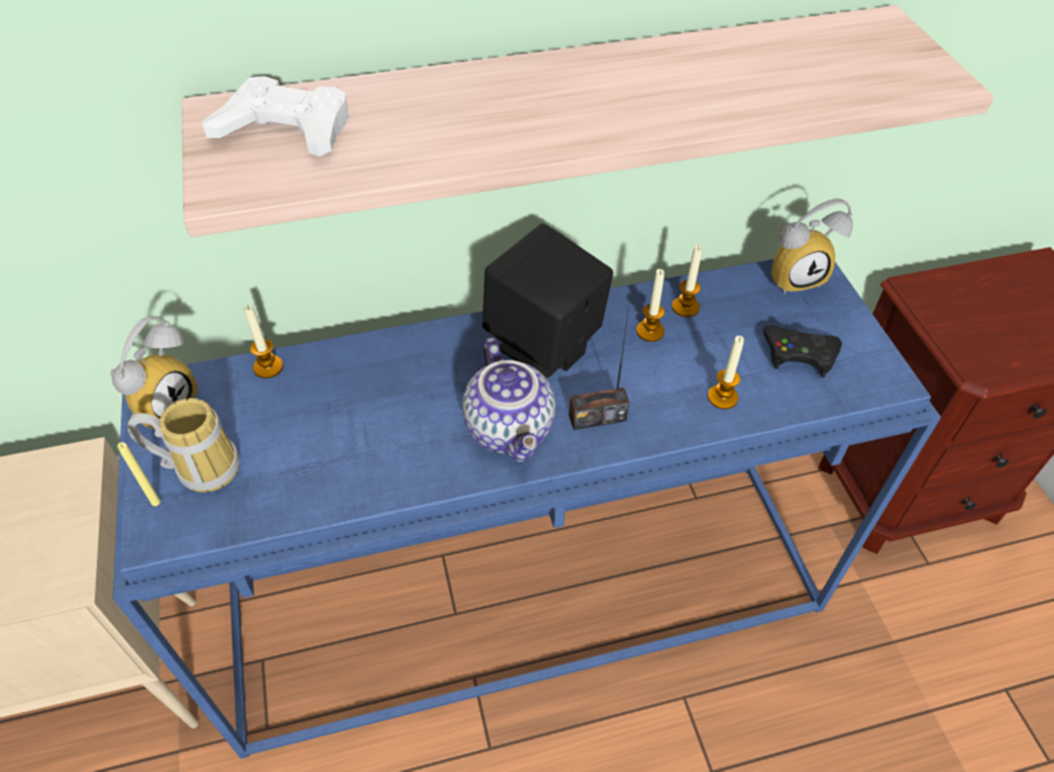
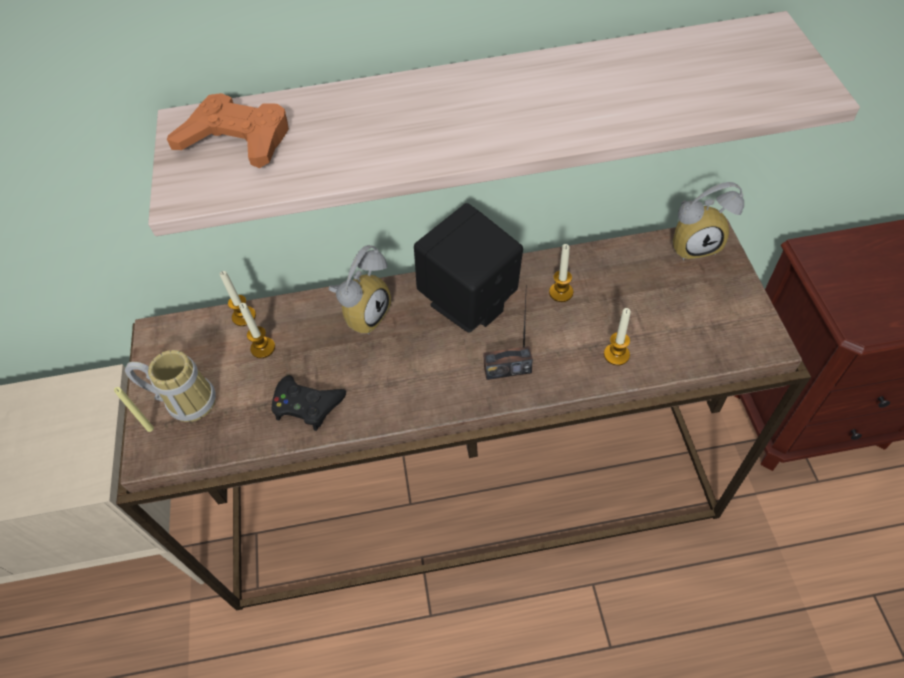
camera: 10 degrees right, 5 degrees up
alarm clock [110,316,198,429] -> alarm clock moved to [328,245,391,334]
blue console table [113,259,941,759] -> brown console table [116,219,811,611]
white game controller [202,76,349,157] -> orange game controller [167,93,289,168]
teapot [462,337,556,462] -> none
candle [672,245,702,317] -> candle moved to [239,303,275,358]
black game controller [764,325,842,377] -> black game controller moved to [272,375,346,431]

